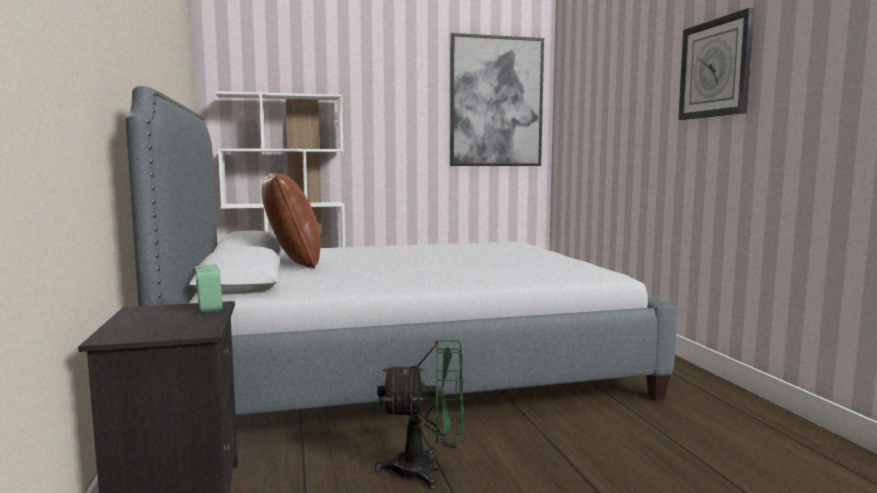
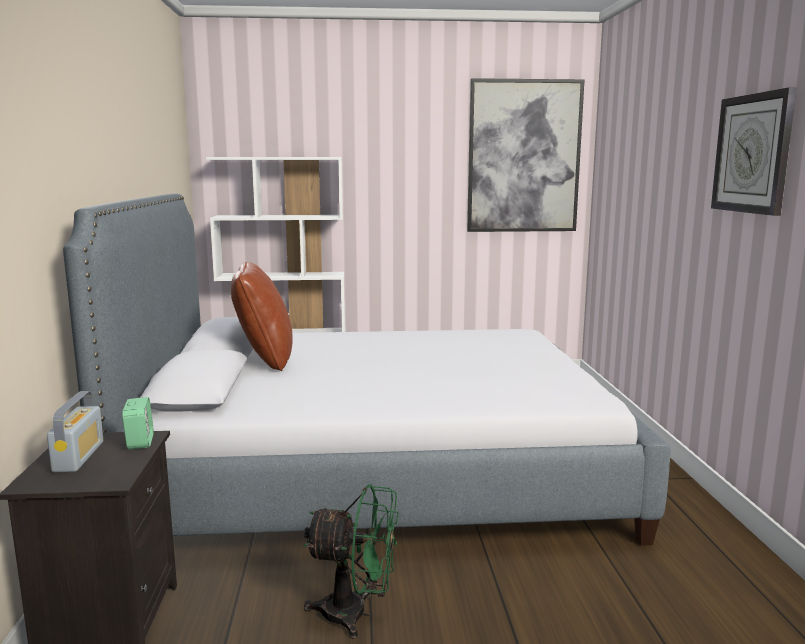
camera: 10 degrees right, 5 degrees up
none -> radio [47,391,103,472]

